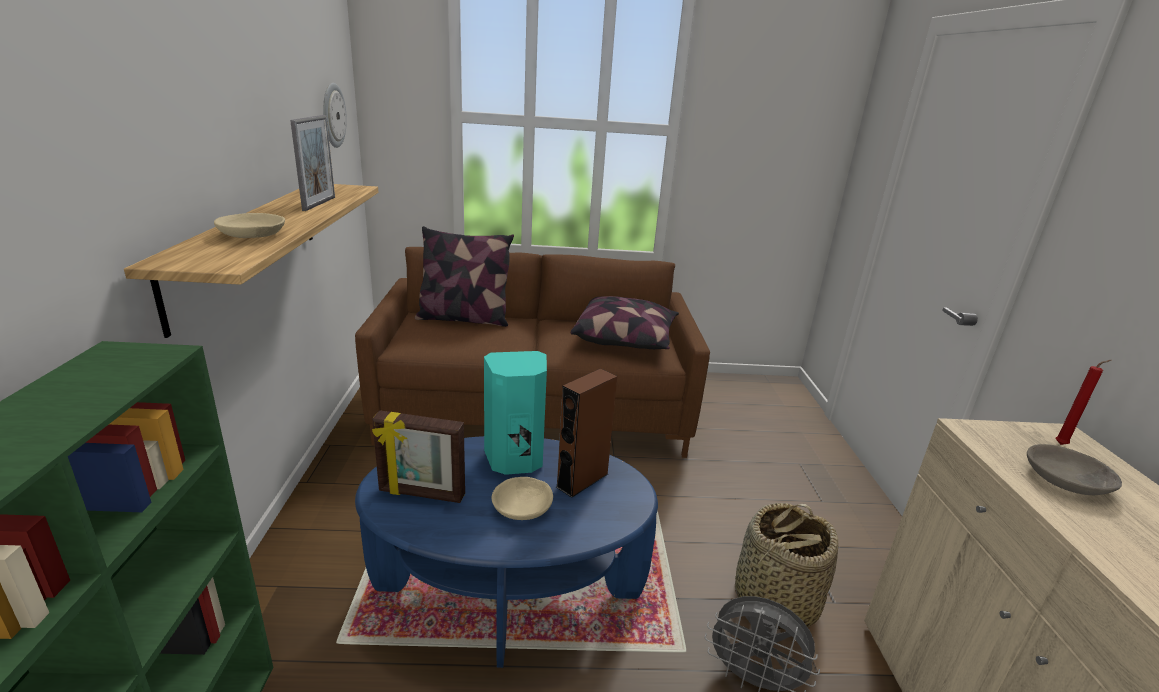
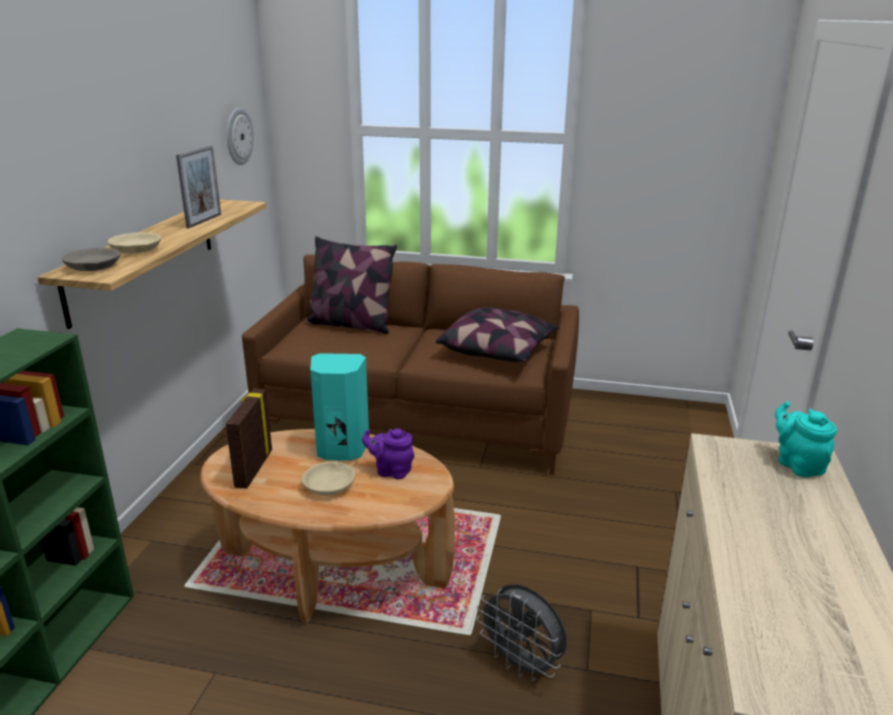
camera: 15 degrees right, 0 degrees up
blue coffee table [355,436,658,668] -> brown coffee table [200,429,455,622]
picture frame [372,410,465,503] -> picture frame turned 75 degrees clockwise [226,389,272,489]
brown speaker [556,368,617,498] -> purple teapot [362,428,414,479]
basket [735,503,838,629] -> none
grey bowl [1027,444,1122,495] -> grey bowl moved to [62,248,120,271]
red candle [1056,360,1112,445] -> turquoise teapot [775,401,837,477]

